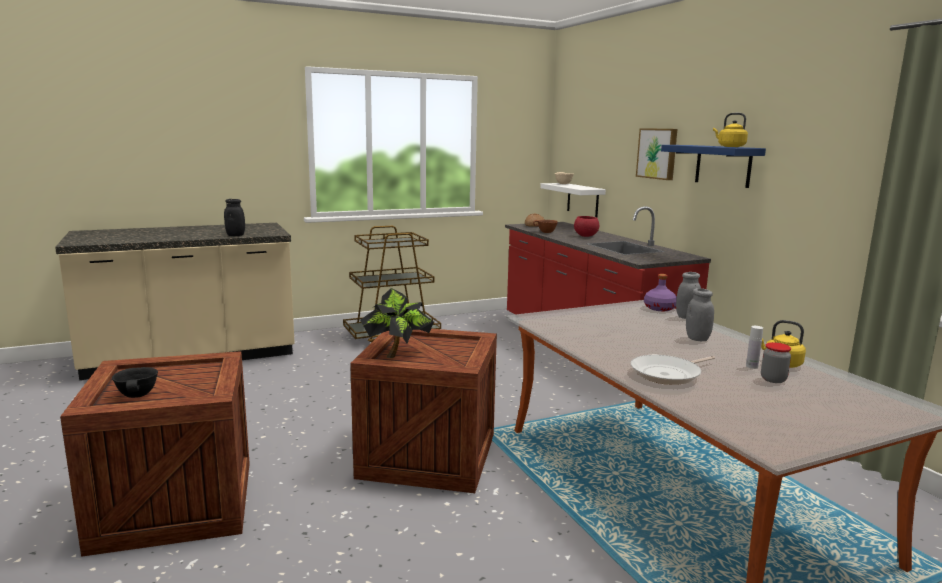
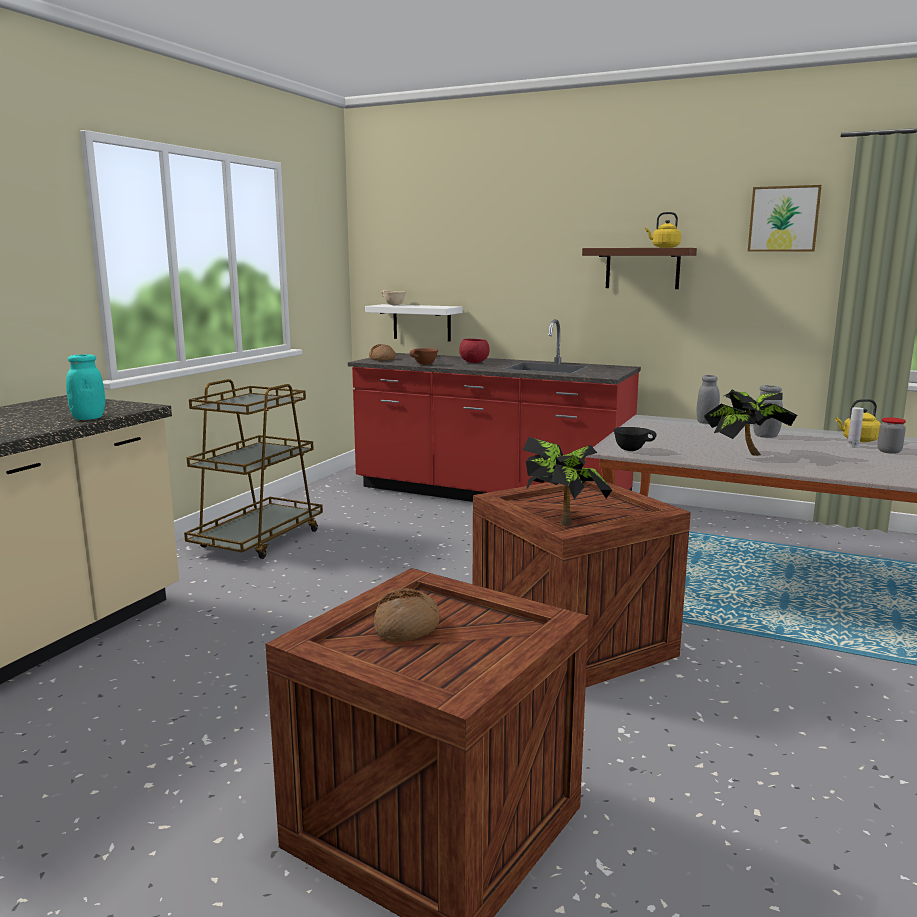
camera: 40 degrees left, 0 degrees up
black bowl [112,367,158,398] -> black bowl moved to [613,427,656,451]
black jar [224,199,245,236] -> turquoise jar [66,354,105,420]
frying pan [630,355,715,385] -> none
picture [636,128,678,180] -> picture moved to [748,185,822,252]
purple bottle [644,274,677,311] -> none
blue shelf [661,145,766,188] -> brown shelf [582,248,697,289]
none -> bread [374,588,439,642]
none -> potted plant [704,390,797,456]

